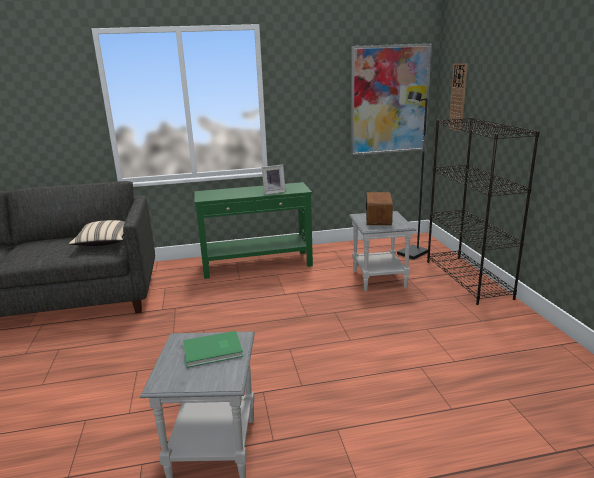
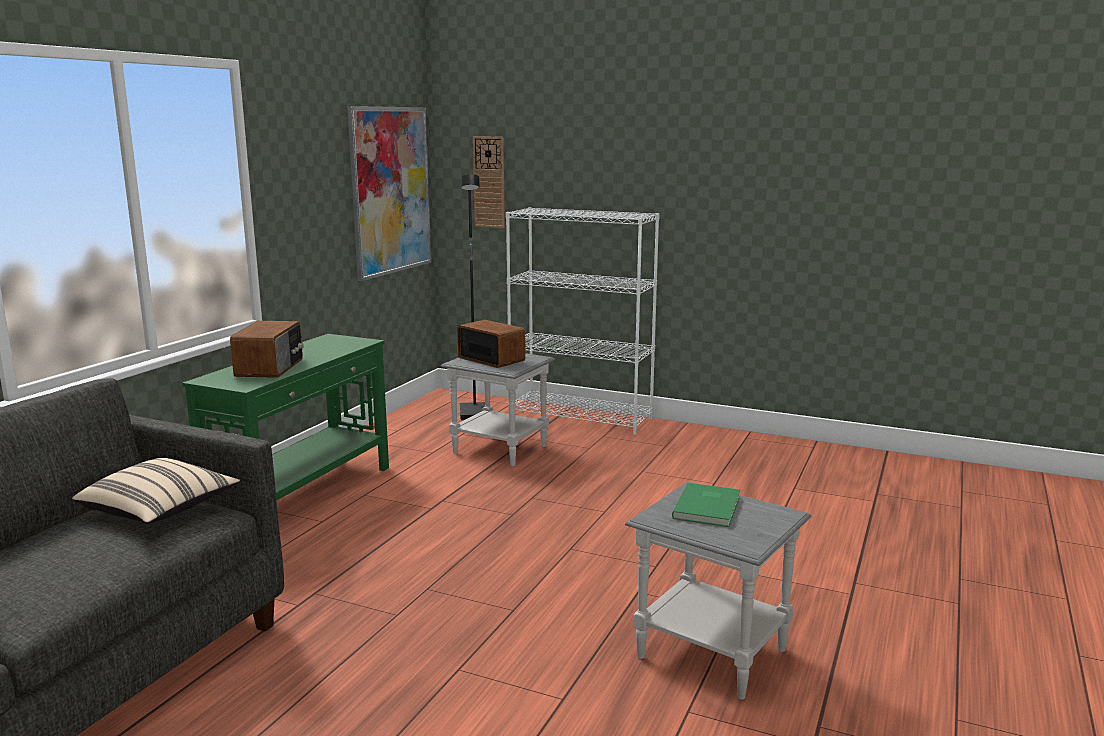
camera: 55 degrees left, 5 degrees down
picture frame [262,165,286,195] -> none
black bookcase [427,118,540,305] -> white bookcase [506,207,660,435]
none -> radio [230,321,303,378]

